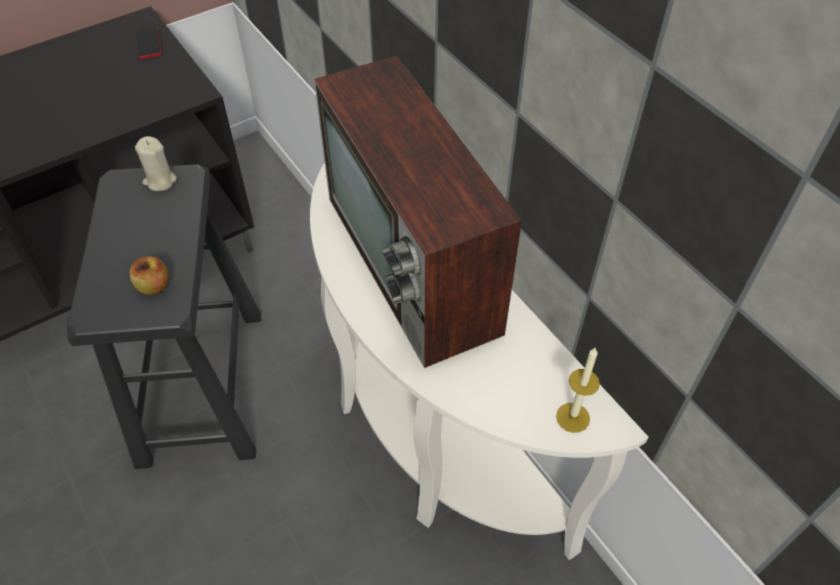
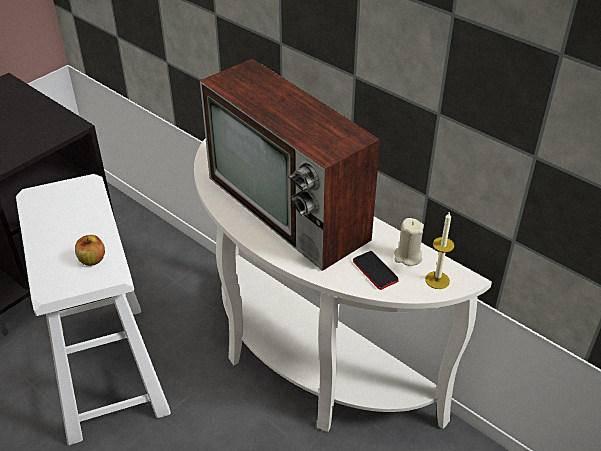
camera: 15 degrees left, 10 degrees down
black stool [67,164,261,469] -> white stool [16,174,171,445]
phone [135,28,162,59] -> phone moved to [353,251,399,290]
beige candle [135,136,177,191] -> beige candle moved to [394,218,424,266]

